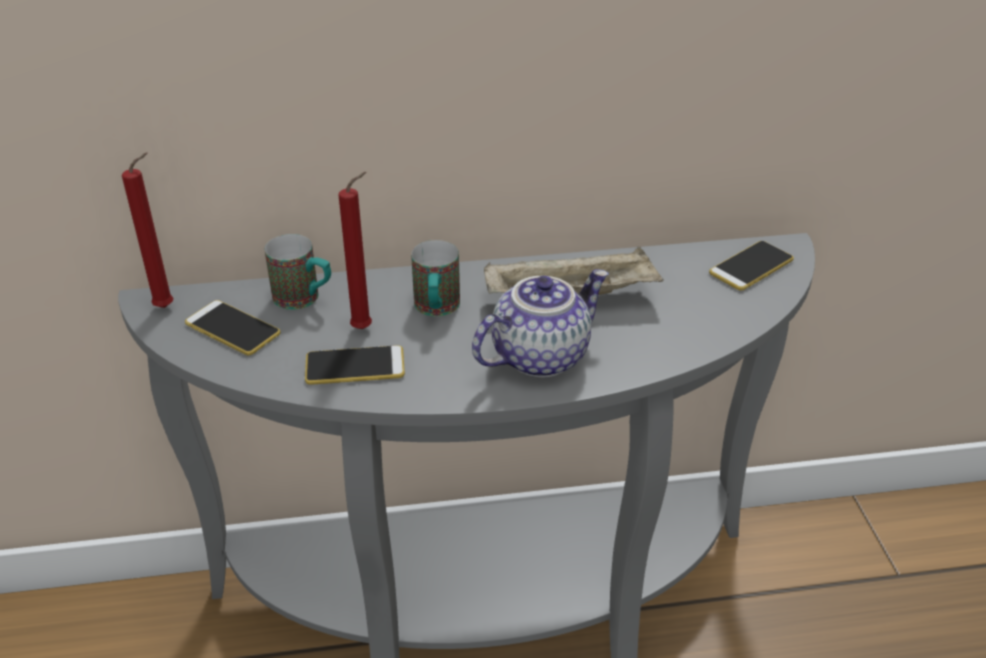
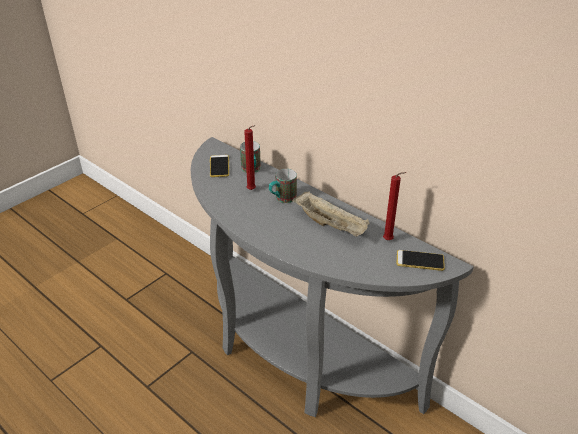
camera: 50 degrees right, 0 degrees up
red candle [122,152,173,308] -> red candle moved to [383,172,407,240]
phone [305,345,405,385] -> none
teapot [472,269,609,378] -> none

